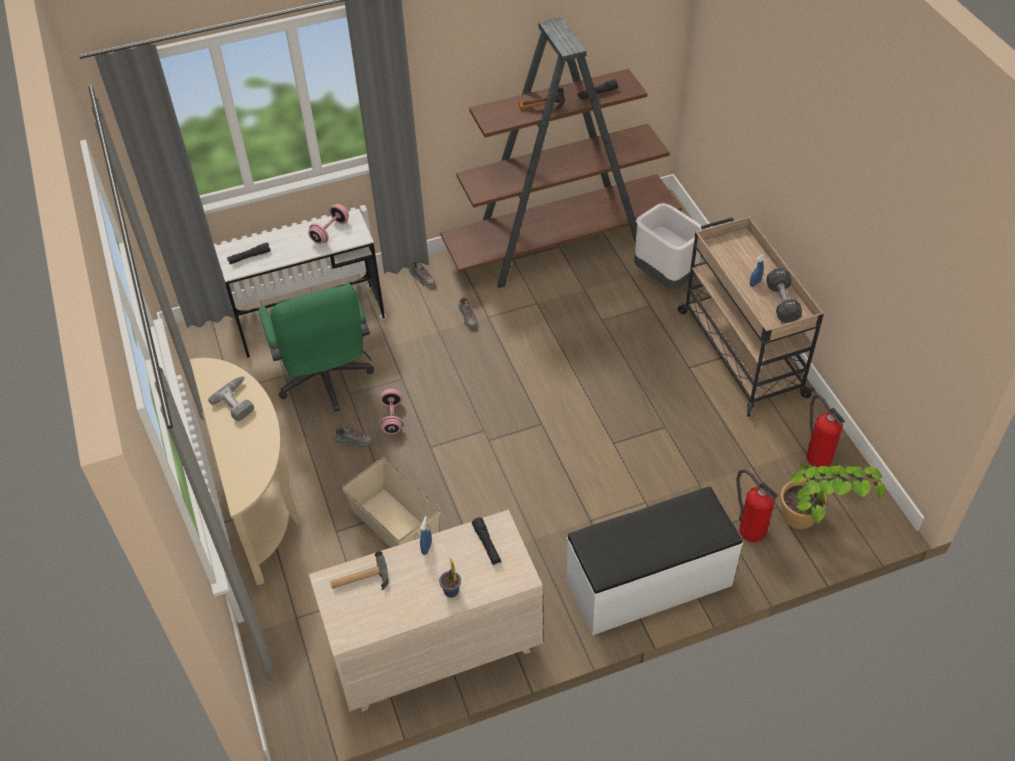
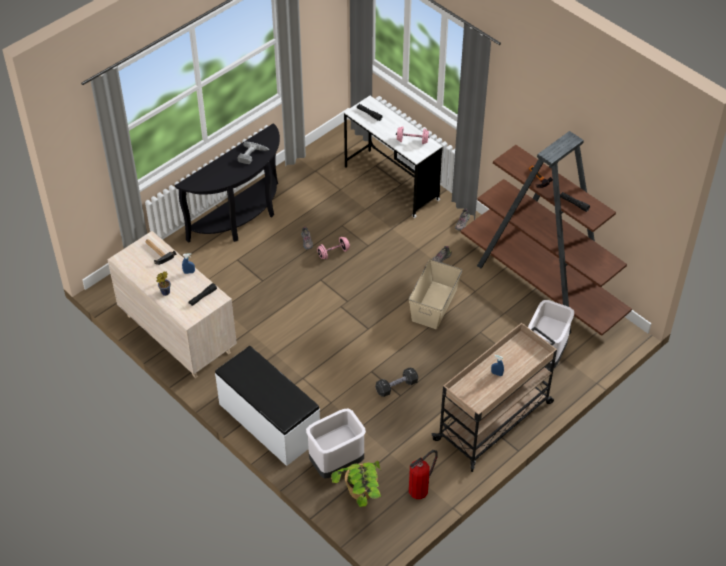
camera: 65 degrees right, 0 degrees up
beige console table [190,358,301,585] -> black console table [175,123,280,243]
green office chair [259,283,374,412] -> none
beige storage box [342,457,441,548] -> beige storage box moved to [409,259,462,329]
fire extinguisher [736,469,778,542] -> white trash can [306,408,366,479]
black dumbbell [766,268,802,323] -> black dumbbell moved to [376,367,418,397]

